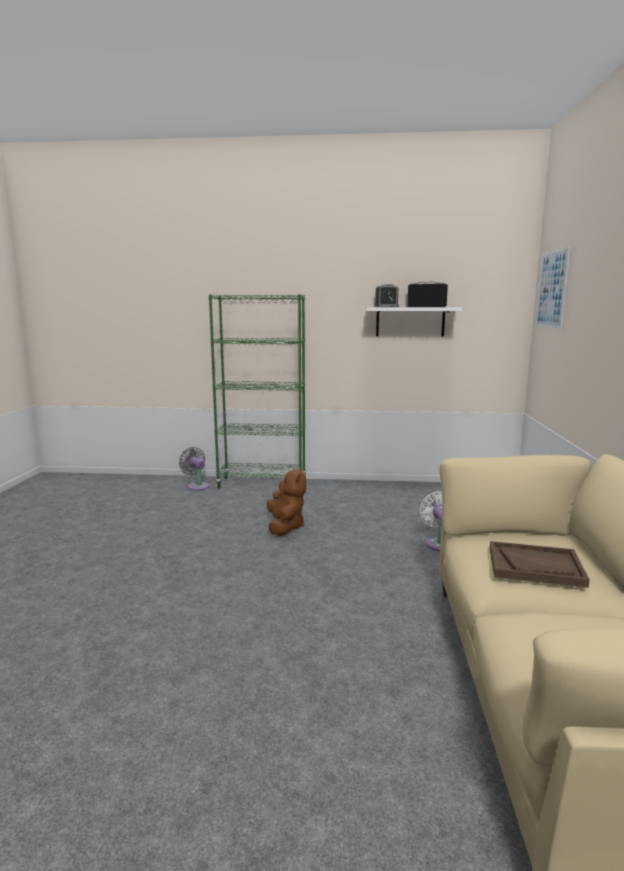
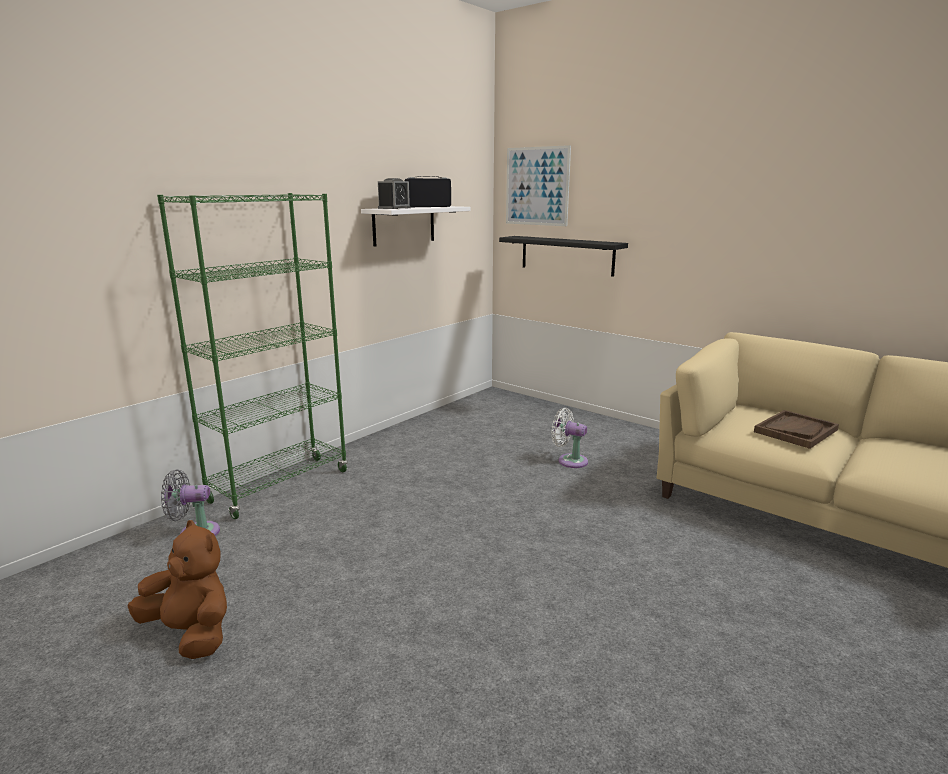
camera: 55 degrees left, 5 degrees up
brown plush toy [267,467,306,536] -> brown plush toy moved to [127,520,227,659]
none -> black shelf [499,236,628,277]

